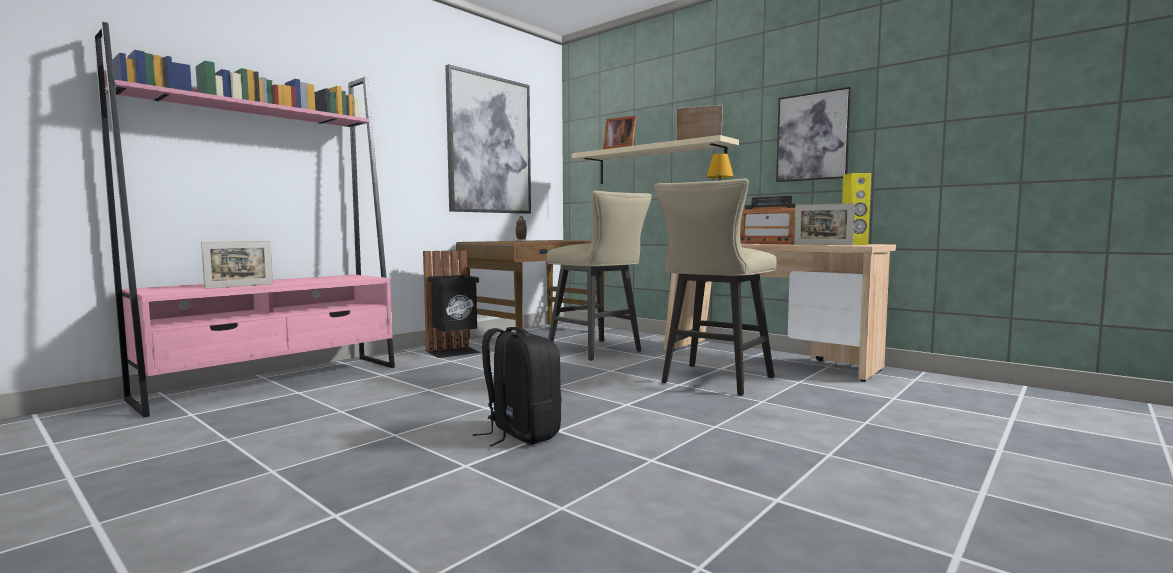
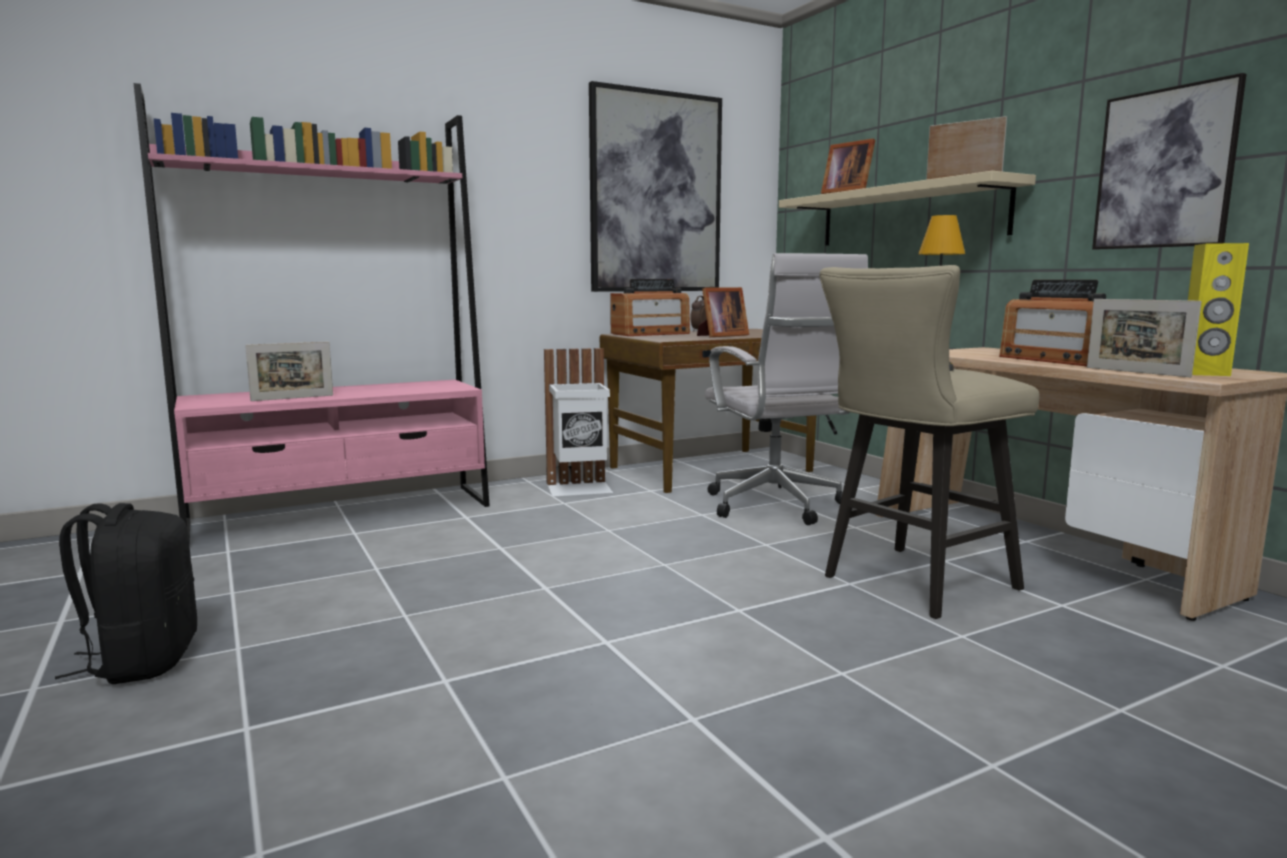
camera: 20 degrees right, 5 degrees up
black trash can [423,250,481,358] -> white trash can [544,348,613,497]
black backpack [473,327,561,447] -> black backpack moved to [55,503,197,684]
beige stool [547,191,652,361] -> white office chair [705,253,868,525]
none -> radio [610,279,690,336]
none -> picture frame [697,287,749,337]

